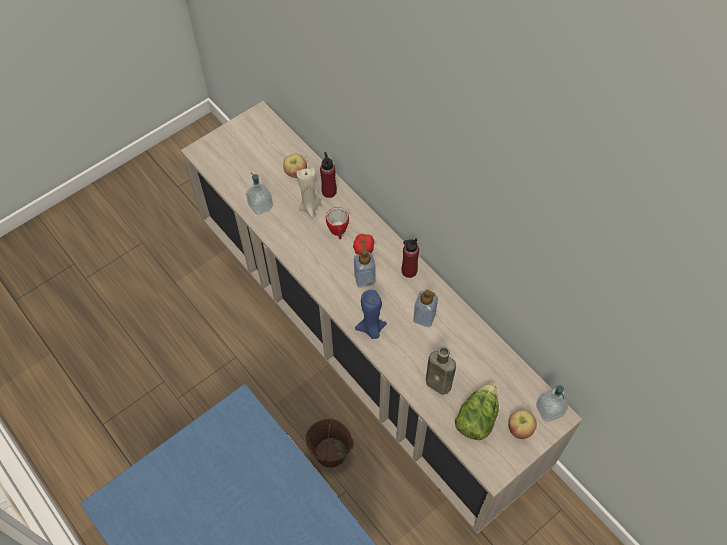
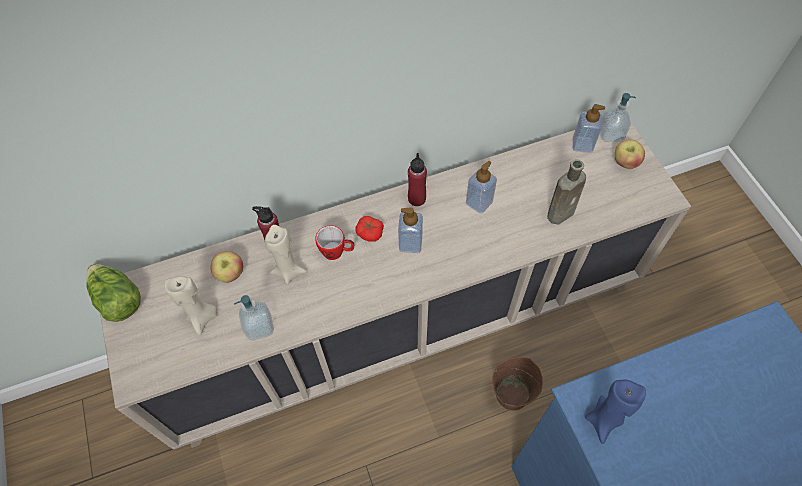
camera: 70 degrees left, 0 degrees up
blue candle [355,290,387,339] -> blue candle moved to [585,380,646,444]
lettuce [455,383,499,440] -> lettuce moved to [86,264,141,322]
none -> beige candle [165,276,217,335]
none -> soap dispenser [573,104,605,153]

